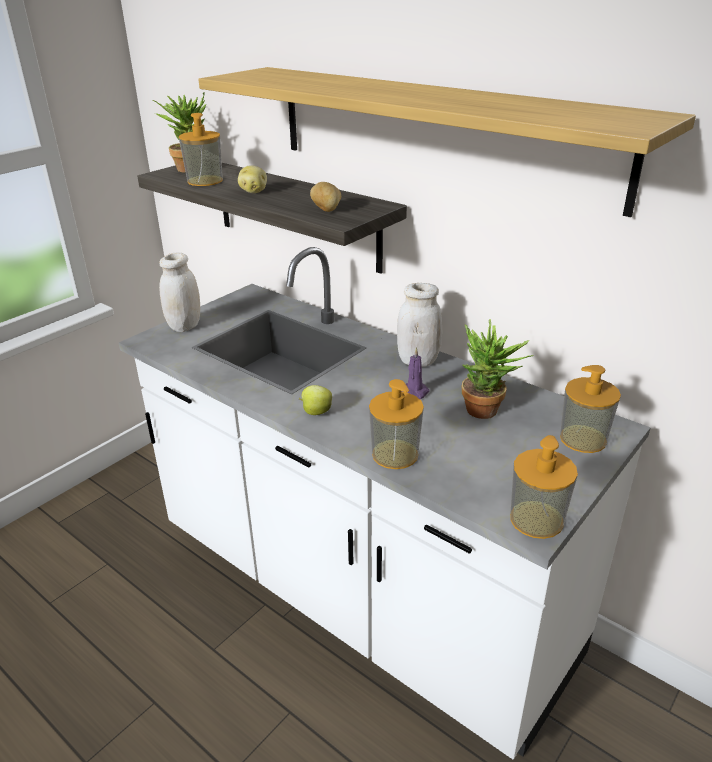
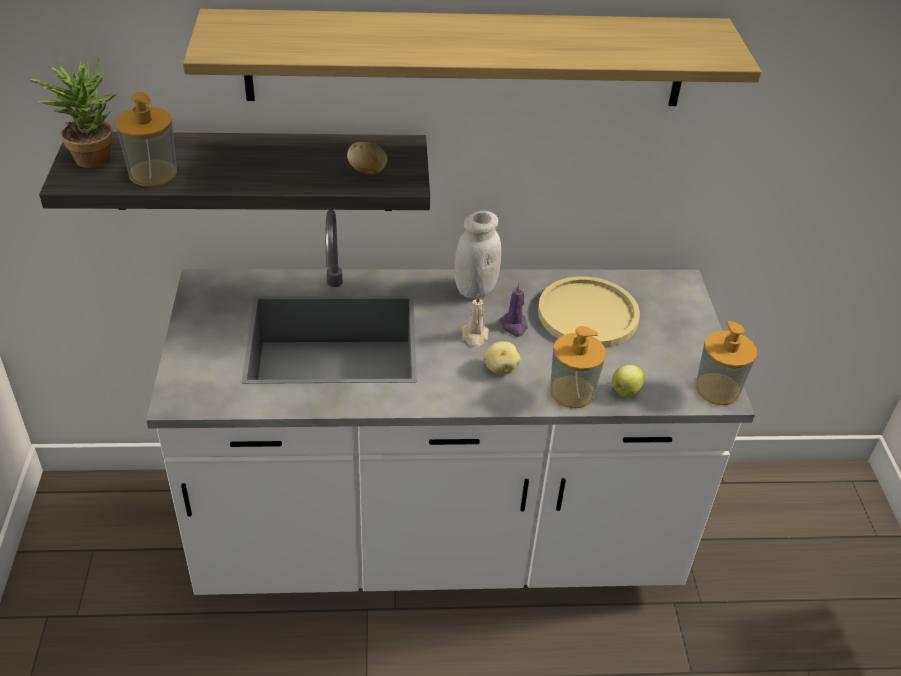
camera: 45 degrees left, 10 degrees up
white jar [159,252,200,332] -> none
potato [238,165,267,193] -> potato moved to [483,341,521,374]
apple [299,385,332,415] -> apple moved to [612,365,645,397]
potted plant [462,319,534,419] -> yellow plate [538,276,640,348]
soap dispenser [560,365,621,453] -> none
none -> beige candle [462,293,489,347]

